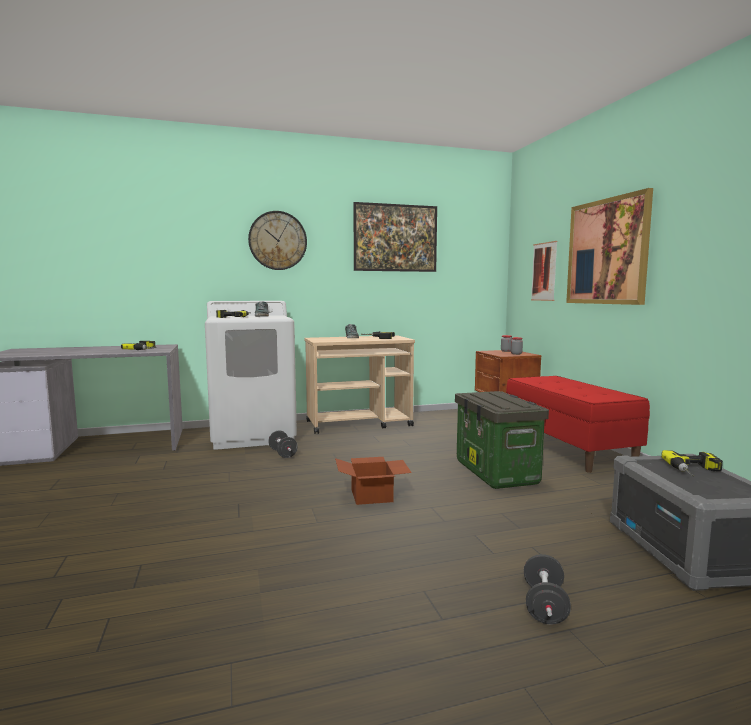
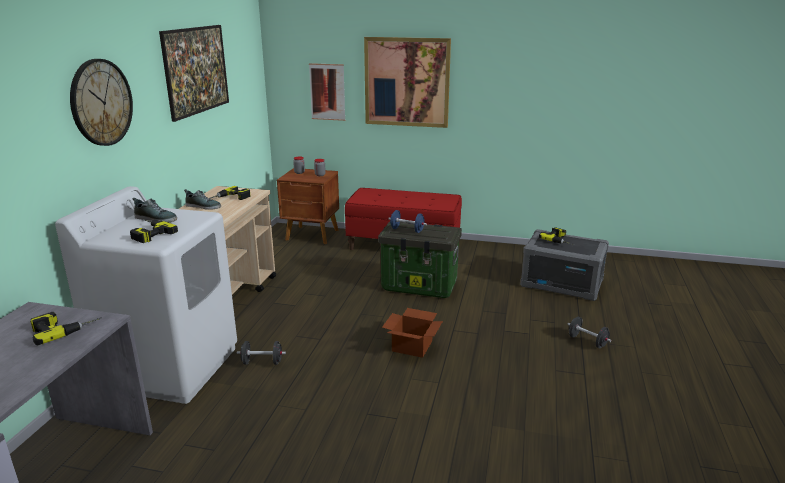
camera: 60 degrees left, 15 degrees up
none -> blue dumbbell [388,210,427,233]

